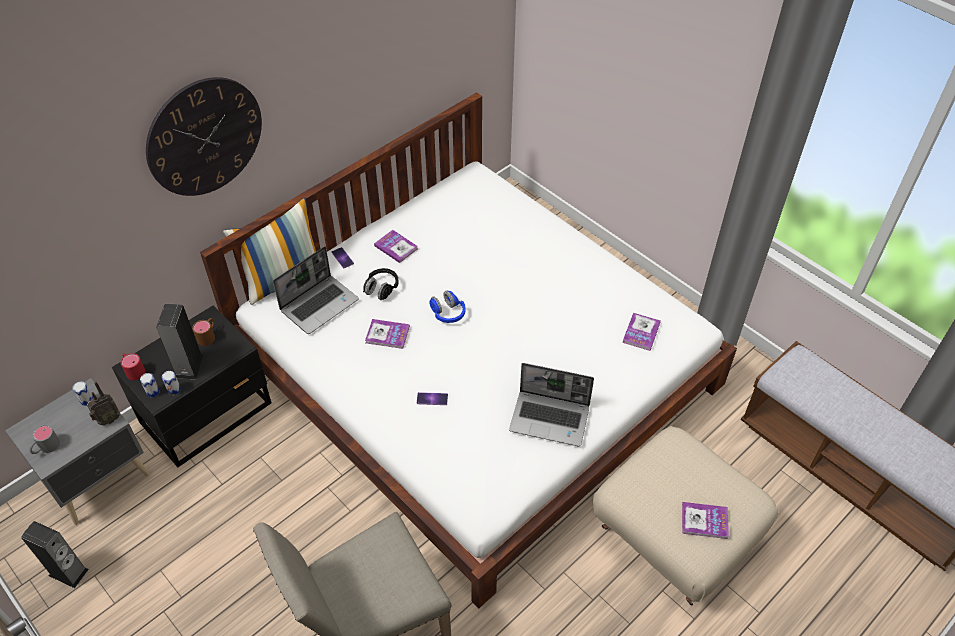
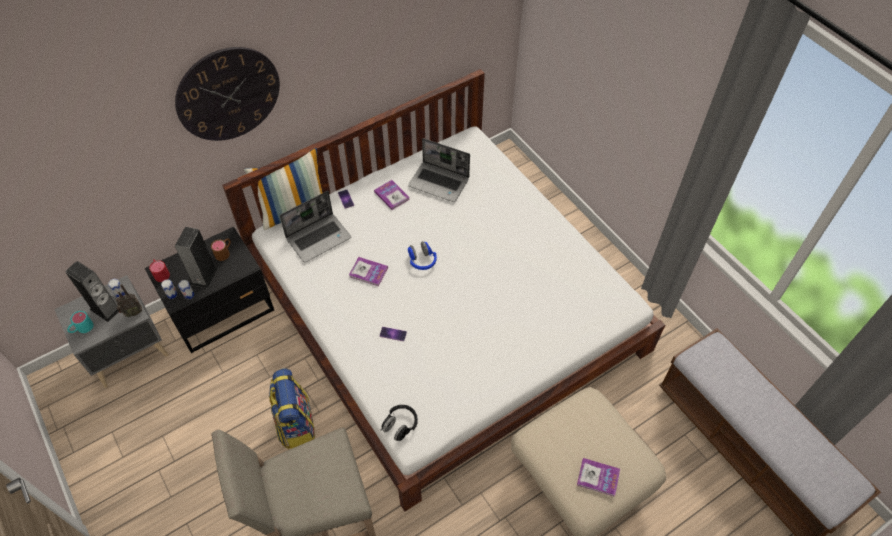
camera: 10 degrees right, 5 degrees up
speaker [21,521,89,588] -> speaker moved to [66,261,119,322]
grey mug [29,425,60,454] -> turquoise mug [67,311,94,333]
black headphones [363,268,399,300] -> black headphones moved to [381,405,418,441]
laptop [509,363,594,446] -> laptop moved to [408,138,470,202]
book [622,313,661,351] -> none
none -> backpack [269,368,315,449]

